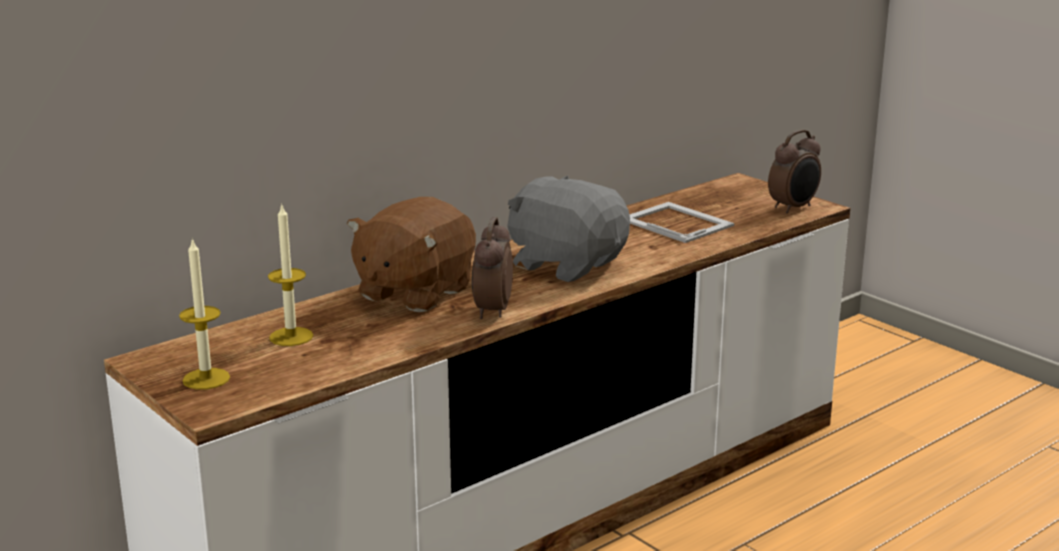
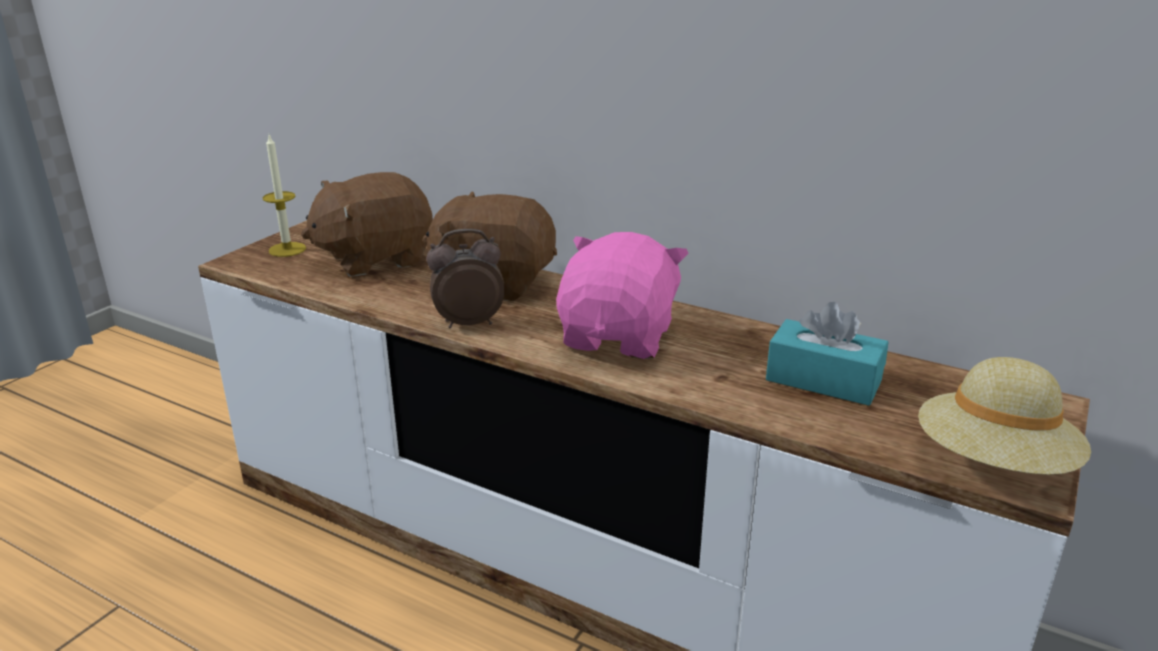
camera: 70 degrees right, 5 degrees up
candle [268,205,313,346] -> brown plush toy [301,172,433,277]
grey plush toy [507,175,630,282] -> pink plush toy [556,232,689,359]
picture frame [629,202,734,243] -> turquoise tissue box [766,302,889,406]
alarm clock [768,129,821,213] -> beige hat [918,357,1091,475]

